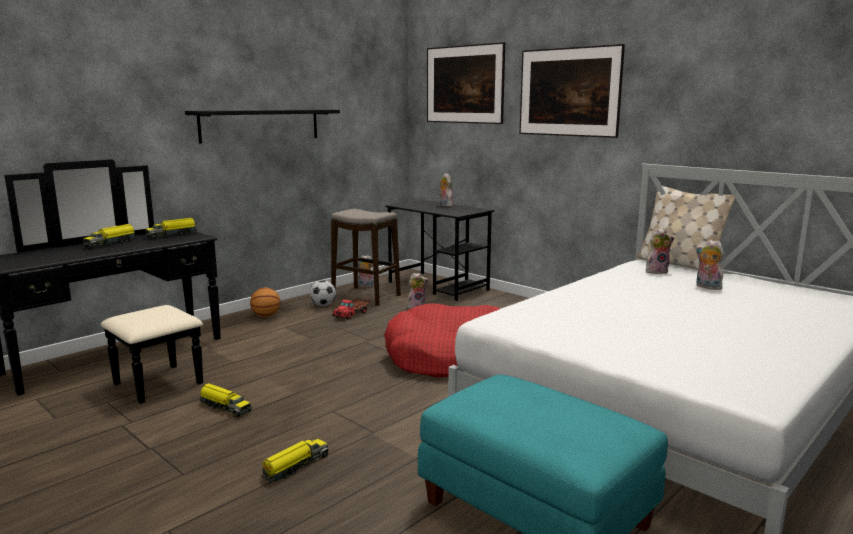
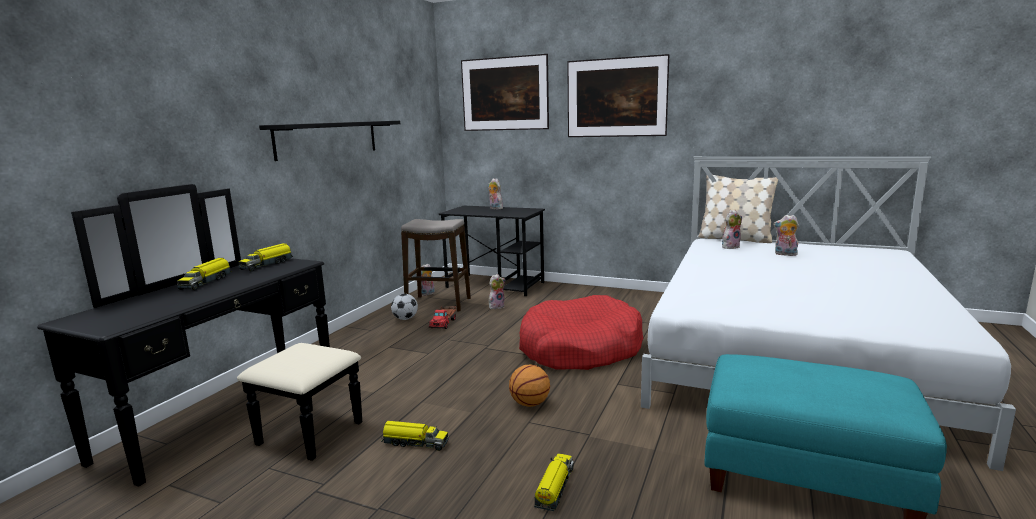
camera: 20 degrees left, 0 degrees up
basketball [250,288,280,317] -> basketball moved to [509,365,550,407]

